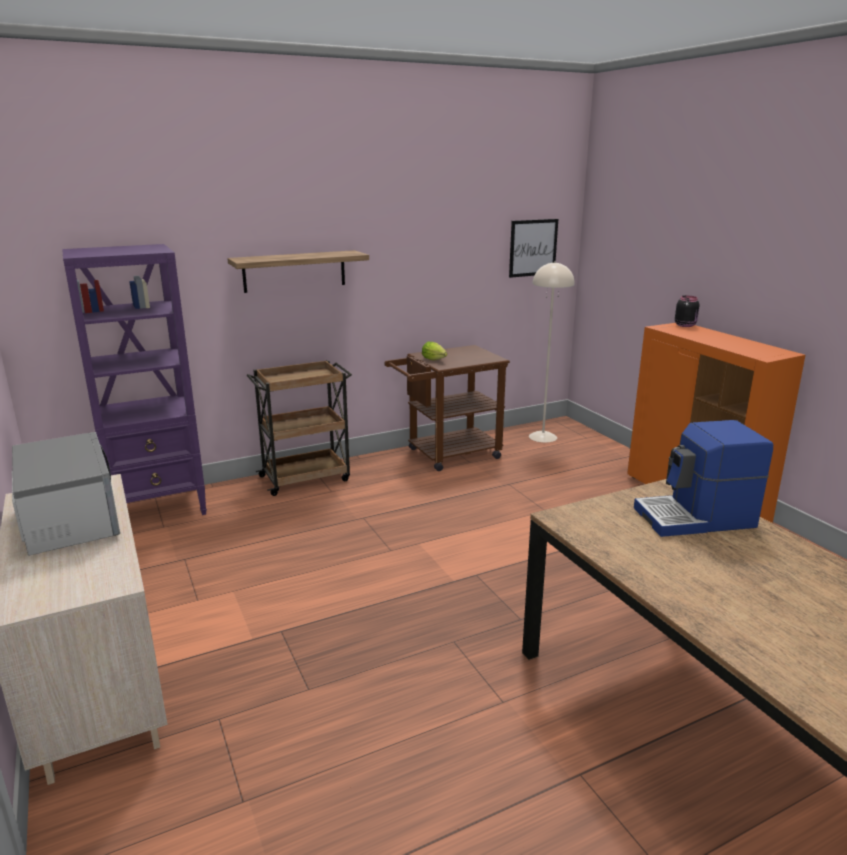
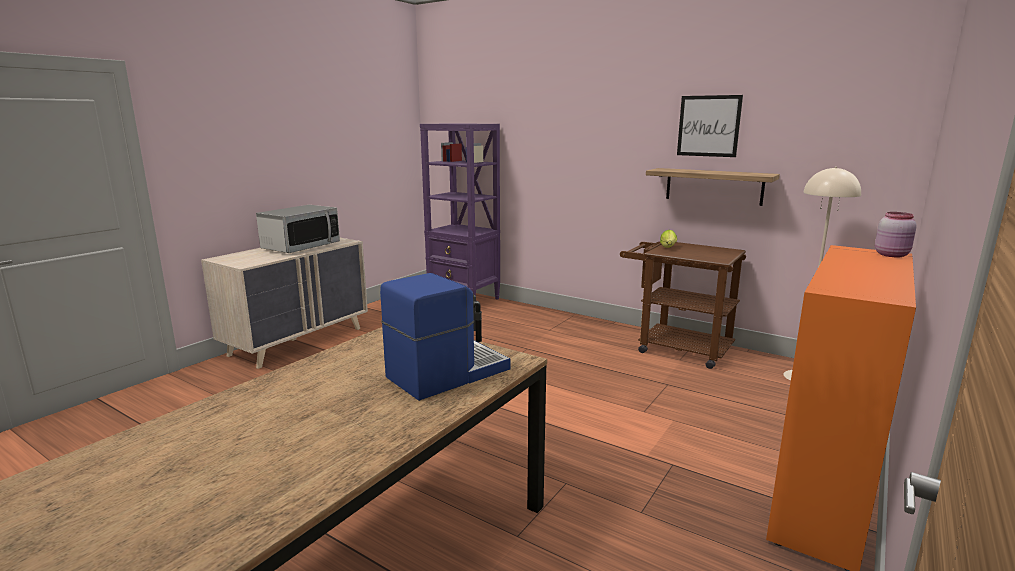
camera: 60 degrees right, 5 degrees down
shelf [227,250,369,293] -> shelf moved to [646,168,780,206]
brown cart [247,360,352,496] -> none
picture [509,219,558,278] -> picture moved to [677,95,743,157]
coffee machine [634,420,773,537] -> coffee machine turned 90 degrees clockwise [380,273,511,401]
black jar [675,296,700,327] -> pink jar [875,212,917,257]

